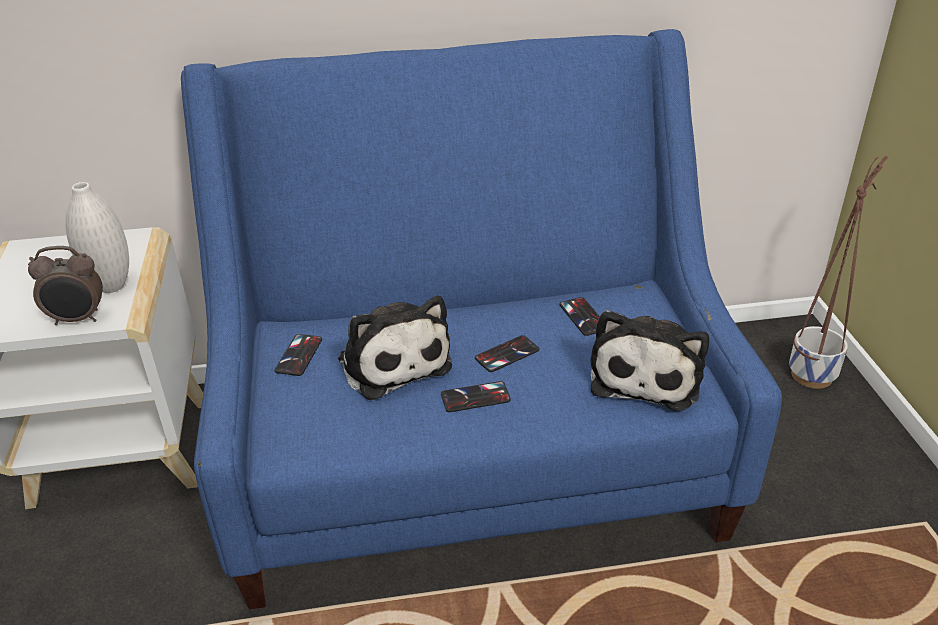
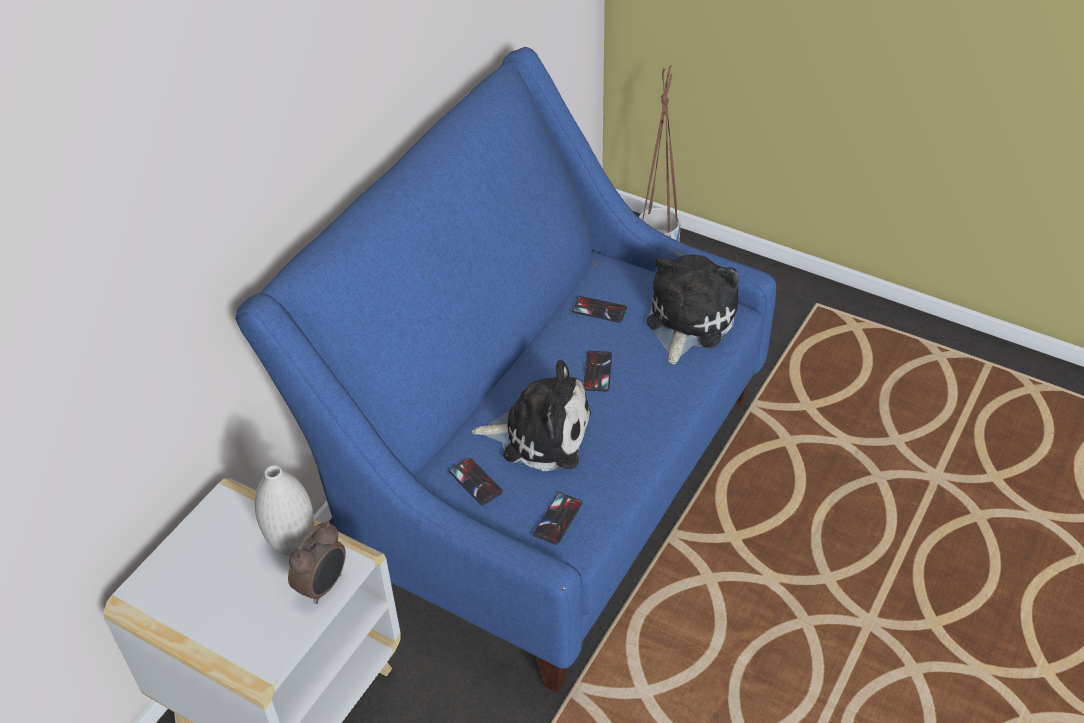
camera: 50 degrees left, 10 degrees up
phone [441,381,511,412] -> phone moved to [533,493,582,545]
plush toy [591,310,709,411] -> plush toy turned 120 degrees counterclockwise [646,254,739,365]

